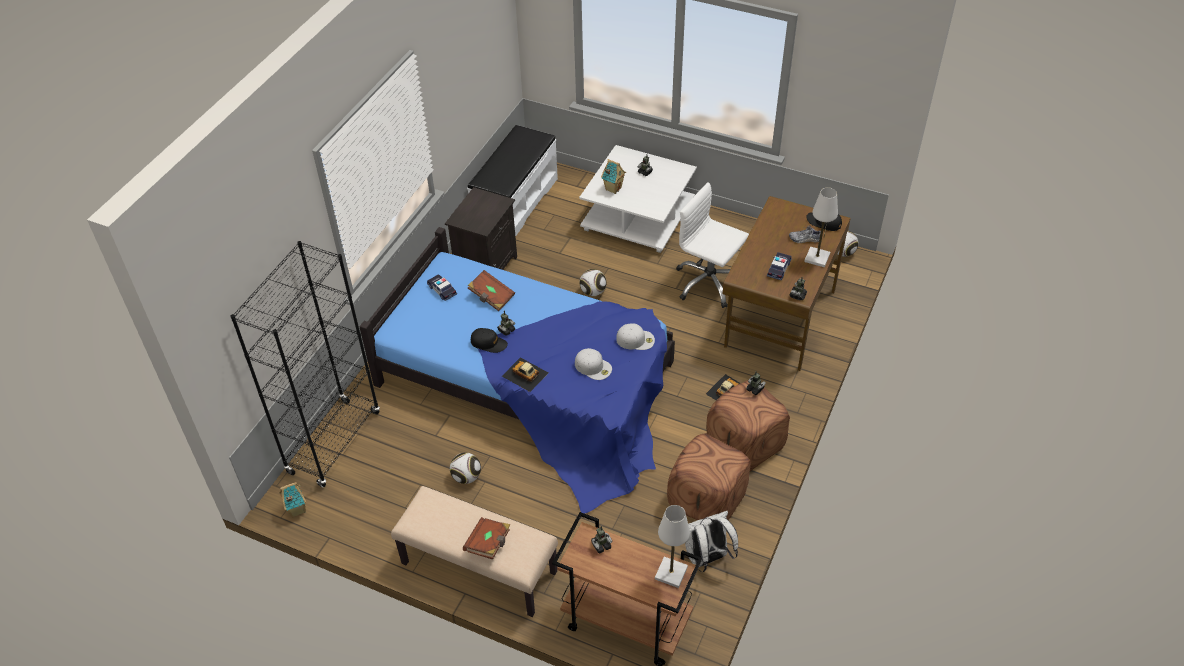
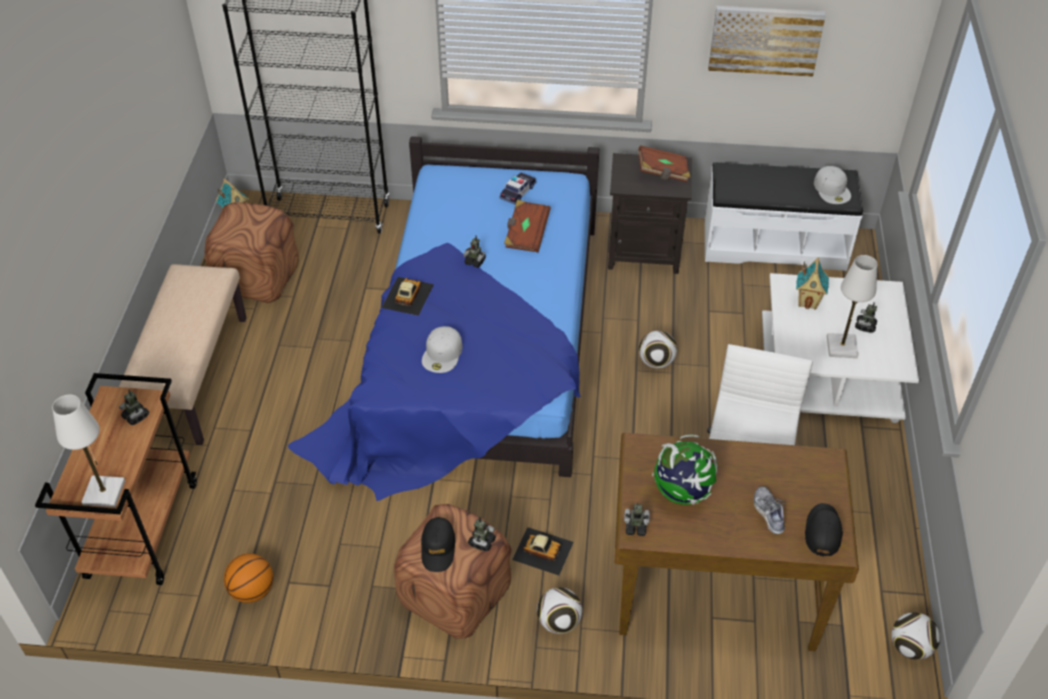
camera: 70 degrees right, 0 degrees up
football [450,453,481,484] -> football moved to [537,587,582,634]
brown book [463,517,510,559] -> brown book moved to [638,145,691,183]
black cap [471,328,508,353] -> black cap moved to [421,517,455,572]
white cap [616,323,655,350] -> white cap moved to [814,166,851,204]
brown ottoman [667,433,751,520] -> brown ottoman moved to [204,202,299,303]
white backpack [685,511,738,572] -> basketball [224,553,273,603]
toy car [767,252,792,280] -> globe [652,435,717,505]
white table lamp [804,188,838,267] -> white table lamp moved to [827,255,877,358]
none -> picture [708,6,826,77]

